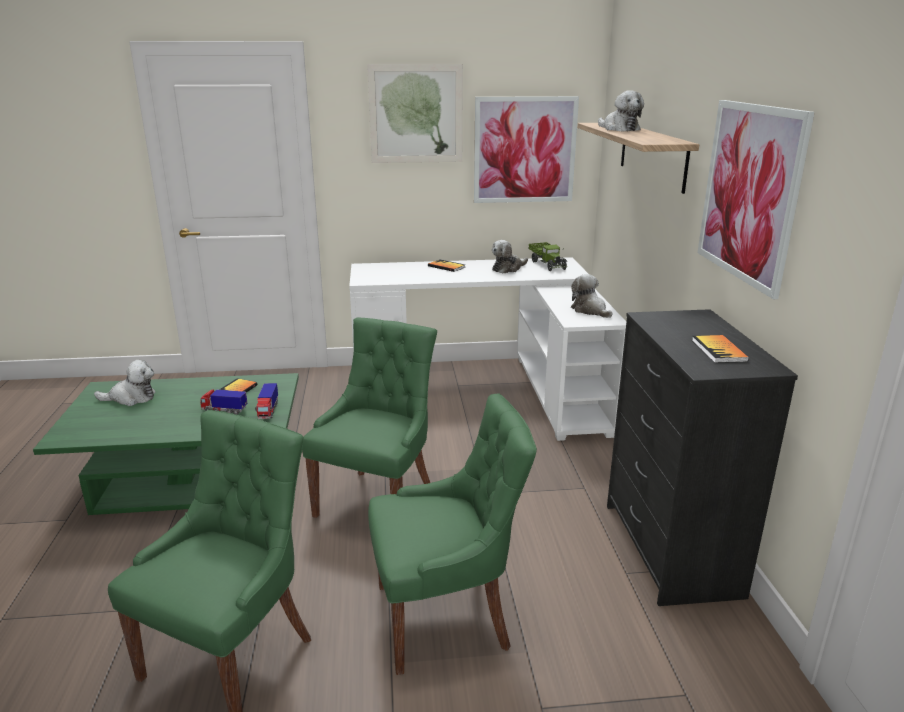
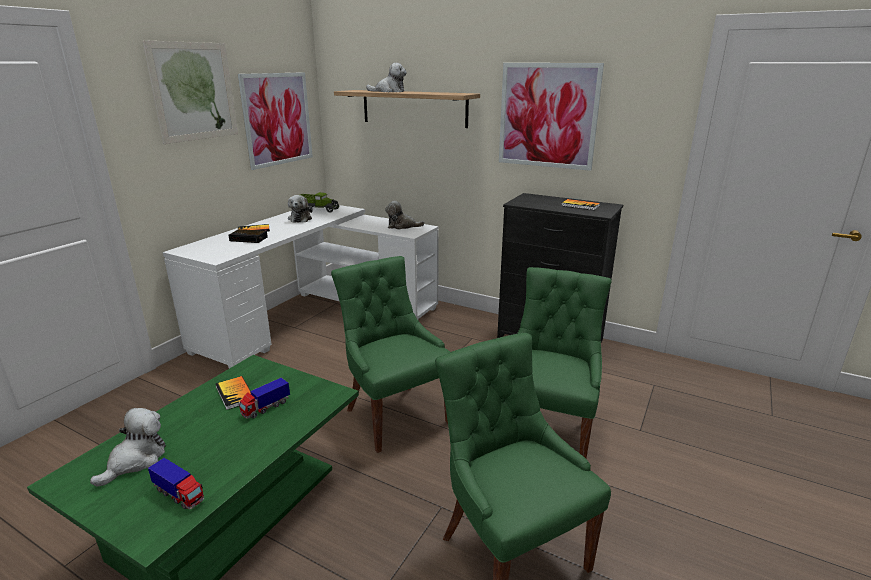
camera: 55 degrees left, 0 degrees up
toy truck [255,383,278,419] -> toy truck moved to [148,458,204,509]
none -> alarm clock [229,229,268,243]

